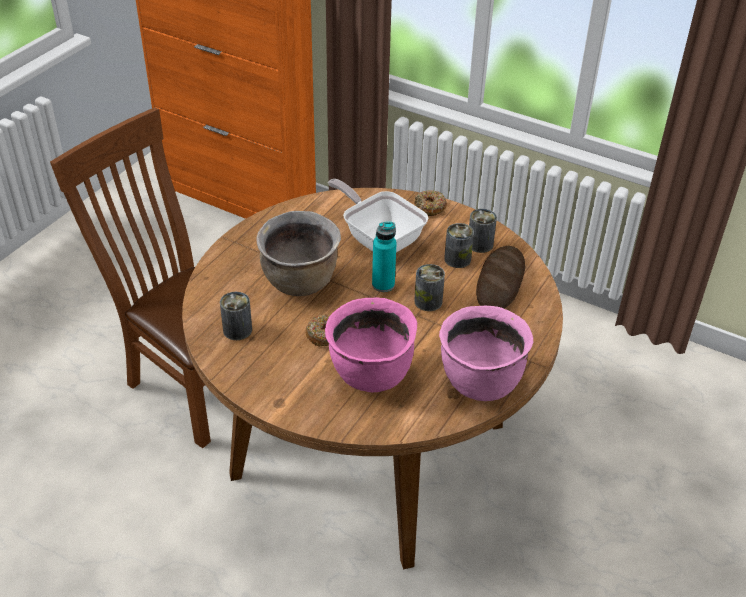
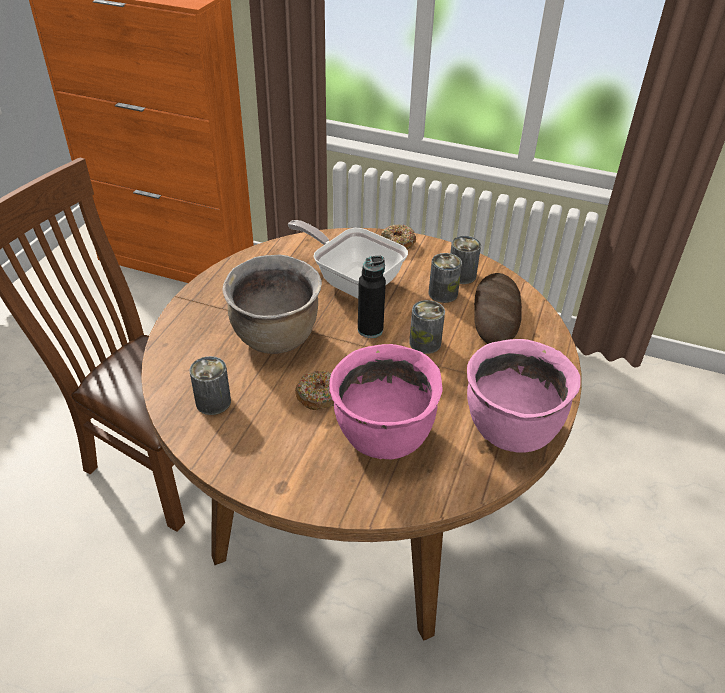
camera: 10 degrees left, 0 degrees up
turquoise bottle [372,222,397,292] -> black bottle [358,255,386,338]

